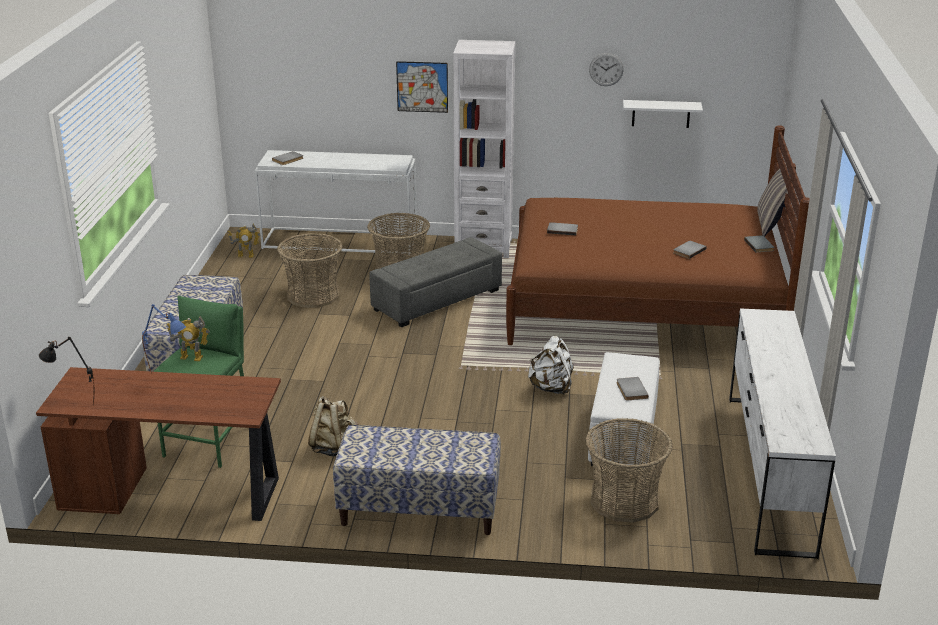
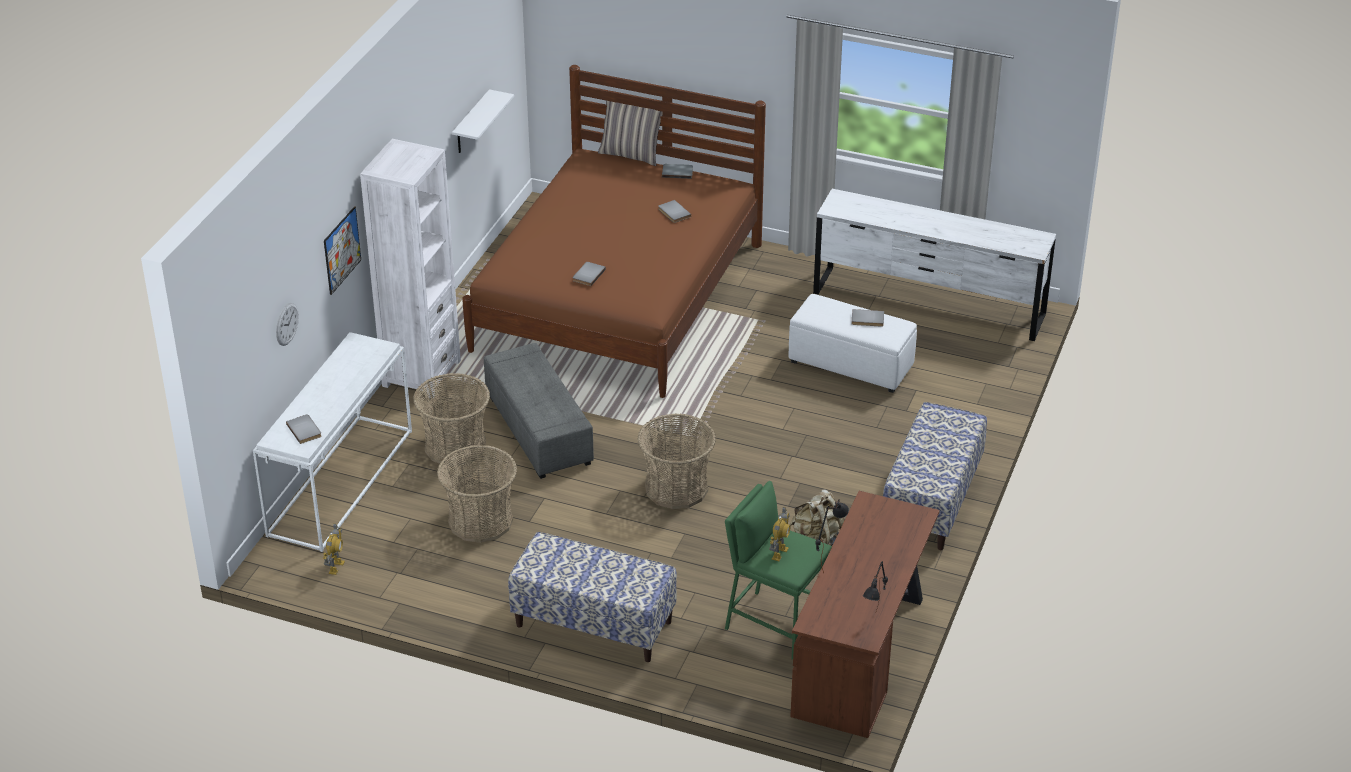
camera: 75 degrees left, 10 degrees up
blue table lamp [142,304,186,373] -> black table lamp [815,499,849,573]
white backpack [528,336,574,395] -> none
basket [585,418,673,523] -> basket moved to [637,413,716,509]
wall clock [589,53,624,86] -> wall clock moved to [276,303,299,346]

